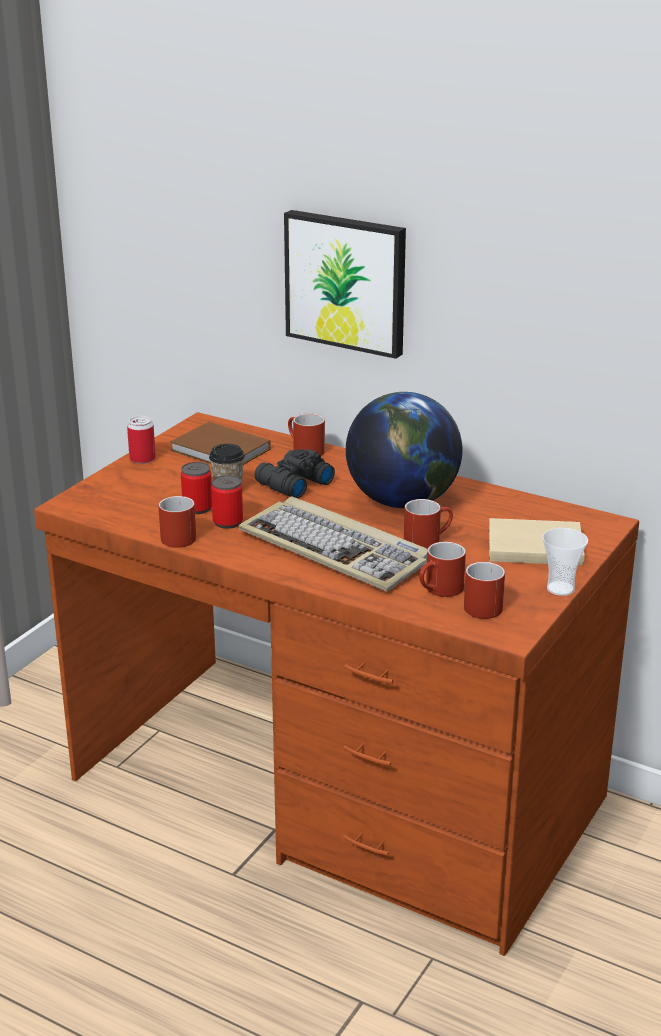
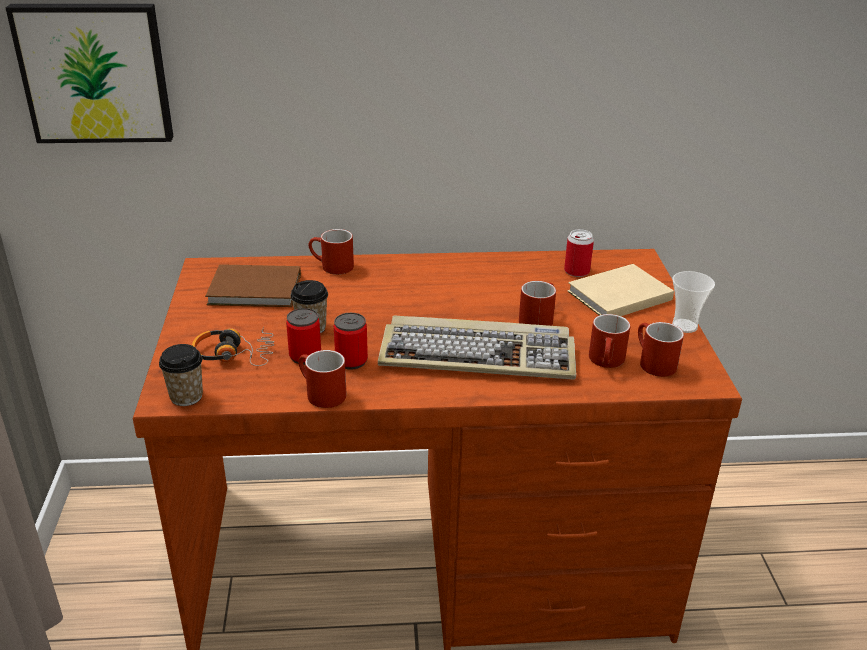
camera: 35 degrees left, 5 degrees up
can [127,416,156,464] -> can moved to [564,229,594,277]
black binoculars [254,449,335,498] -> none
picture [284,210,406,359] -> picture moved to [6,4,174,143]
globe [346,392,462,508] -> none
none -> cup [159,344,203,406]
none -> headphones [192,327,274,366]

